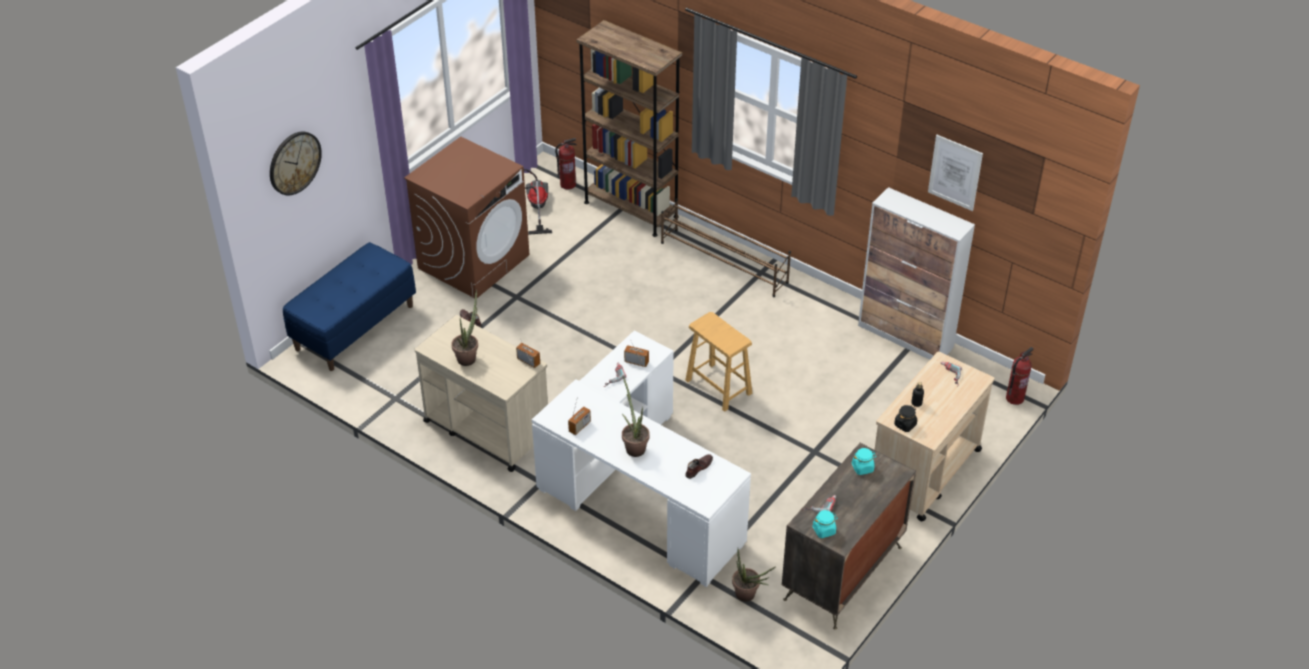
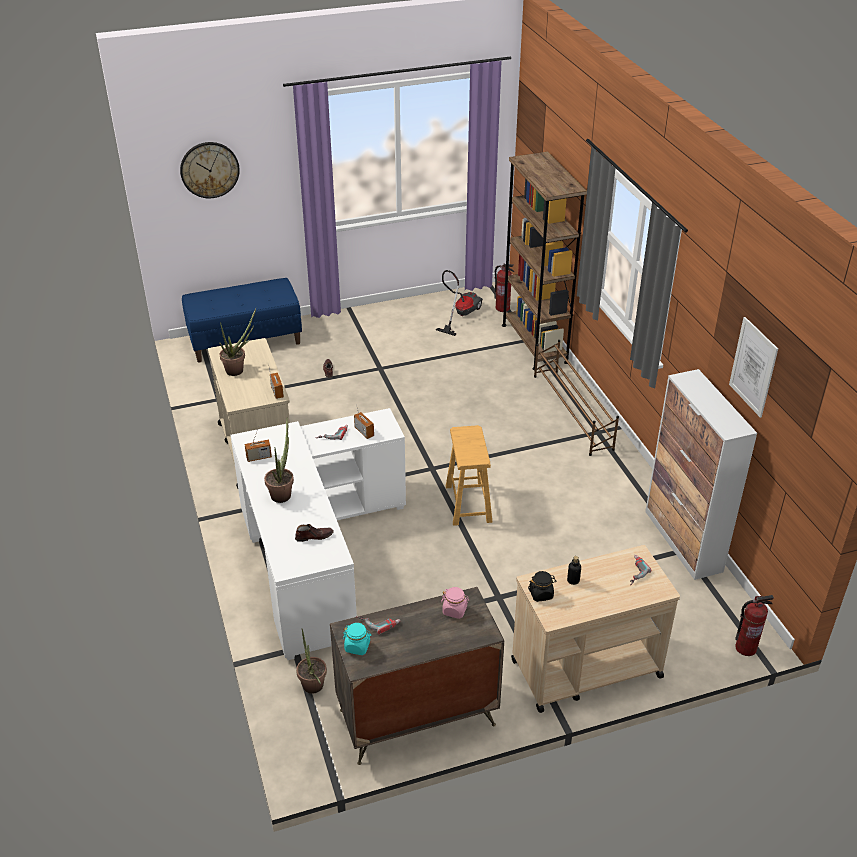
camera: 35 degrees right, 5 degrees down
brown washing machine [404,137,530,298] -> none
turquoise jar [852,448,876,475] -> pink jar [441,587,470,619]

